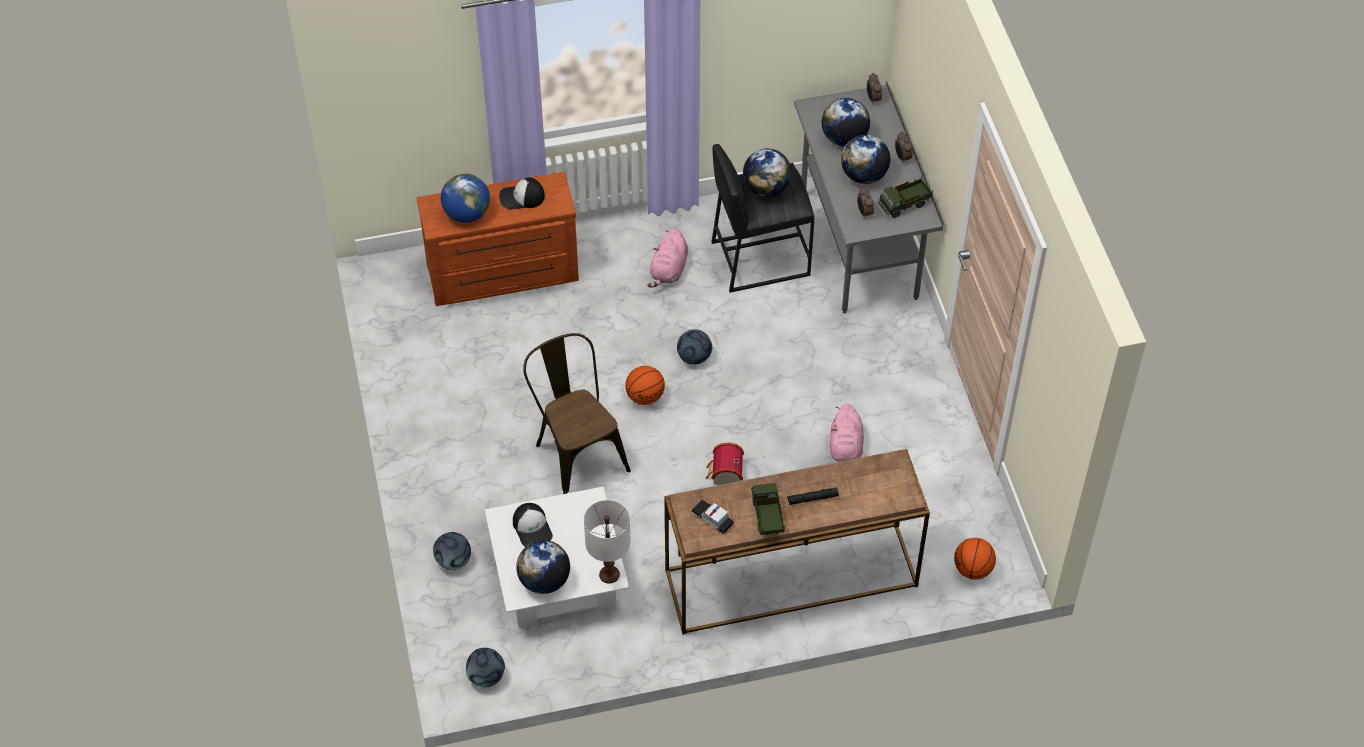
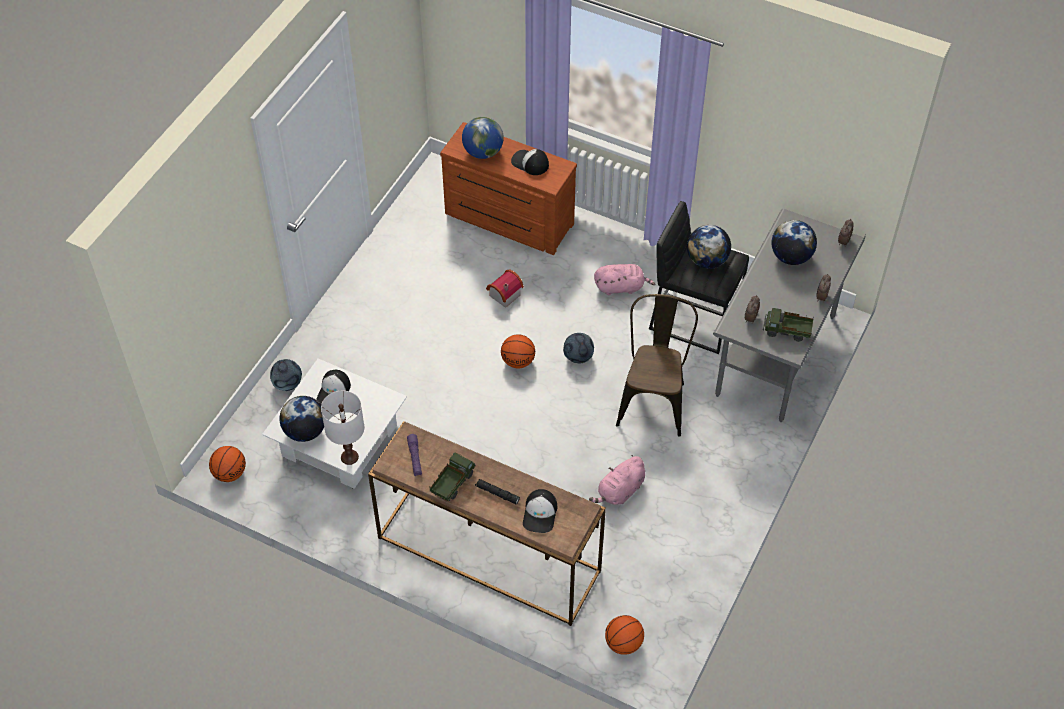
camera: 40 degrees right, 0 degrees up
football [466,648,505,687] -> basketball [209,446,246,482]
brown chair [523,333,631,494] -> brown chair moved to [616,294,698,437]
pink plush toy [647,228,688,288] -> pink plush toy turned 150 degrees counterclockwise [594,264,655,295]
toy car [691,500,734,534] -> purple flashlight [407,434,422,476]
toy house [706,442,744,485] -> toy house moved to [486,269,524,308]
globe [841,135,890,184] -> none
none -> cap [523,489,557,533]

